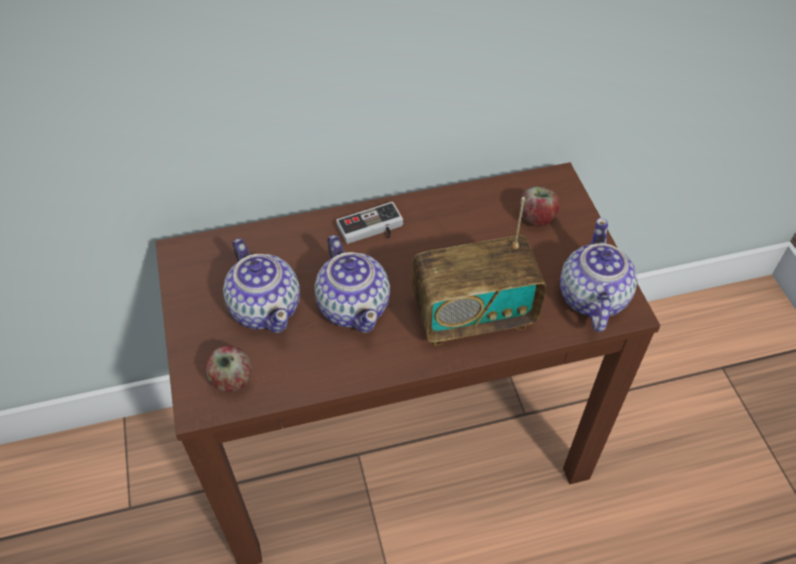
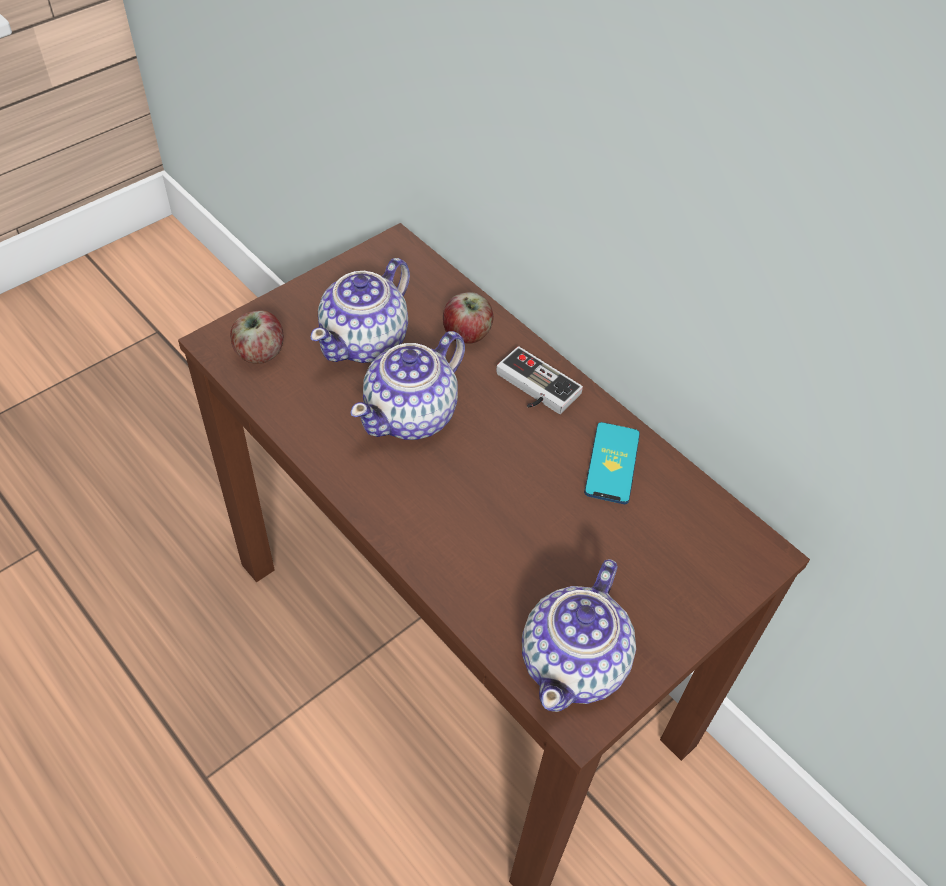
camera: 60 degrees right, 0 degrees up
radio [412,197,546,346] -> none
apple [520,186,560,227] -> apple moved to [443,292,493,344]
teapot [560,218,638,332] -> teapot turned 135 degrees clockwise [522,559,636,712]
none -> phone [584,422,640,504]

